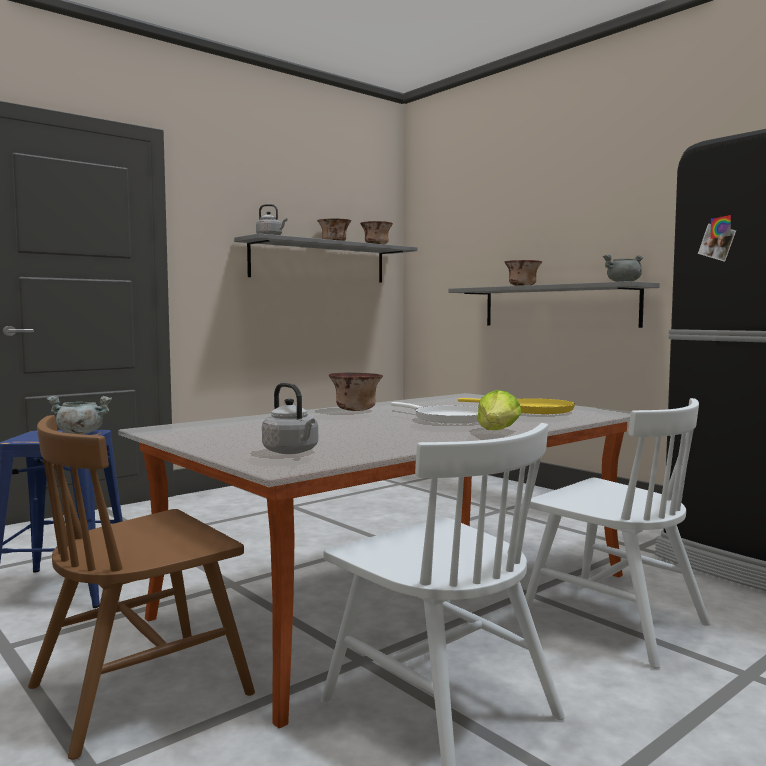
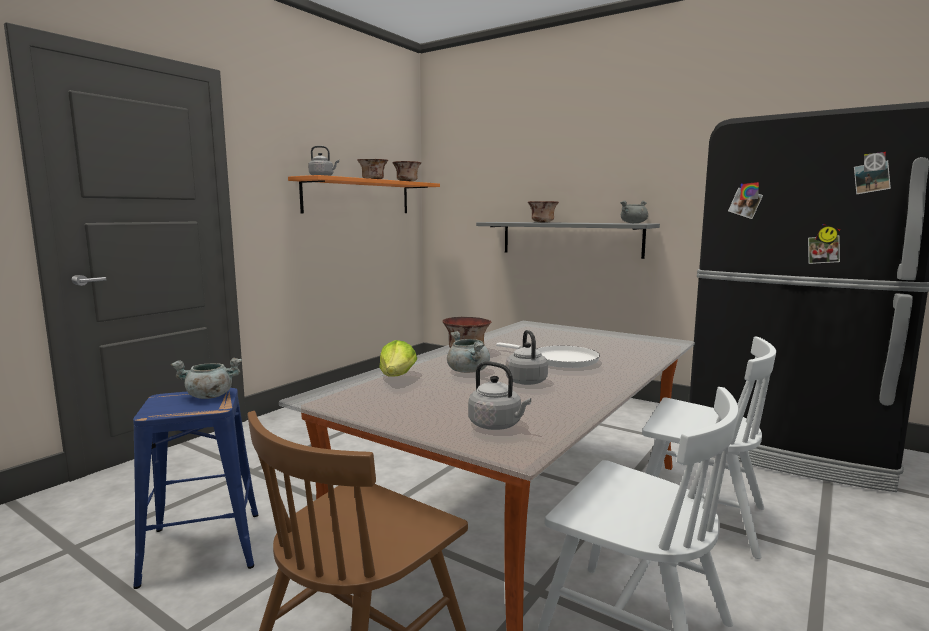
camera: 15 degrees left, 5 degrees up
grey shelf [234,233,417,283] -> orange shelf [288,175,440,214]
yellow frying pan [458,398,575,414] -> none
lettuce [477,390,522,430] -> lettuce moved to [379,340,417,377]
none -> grey cooking pot [447,331,490,373]
none -> grey kettle [506,330,548,385]

